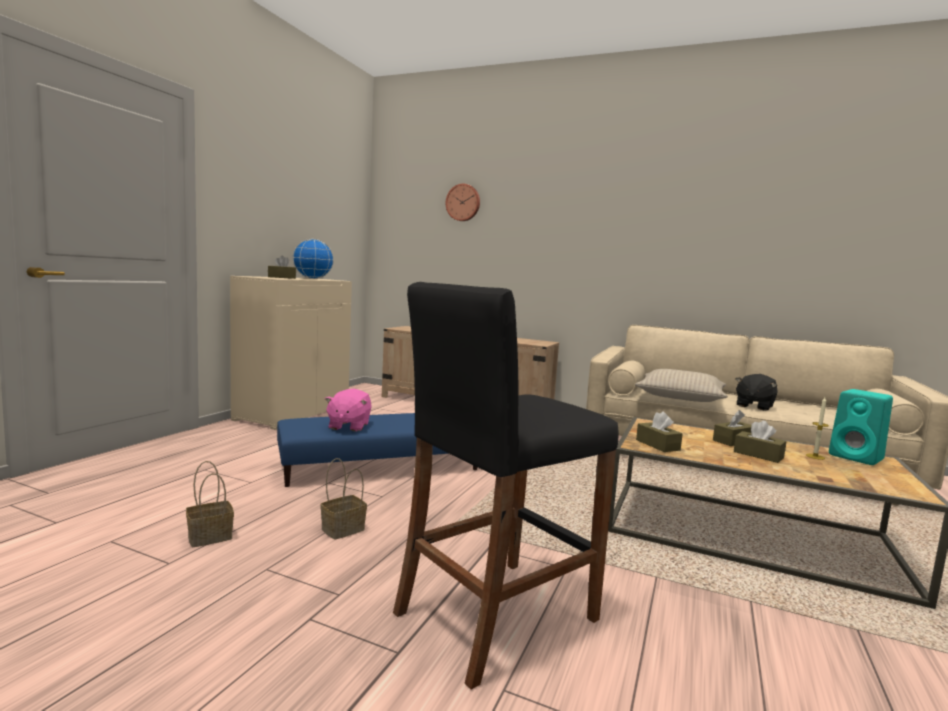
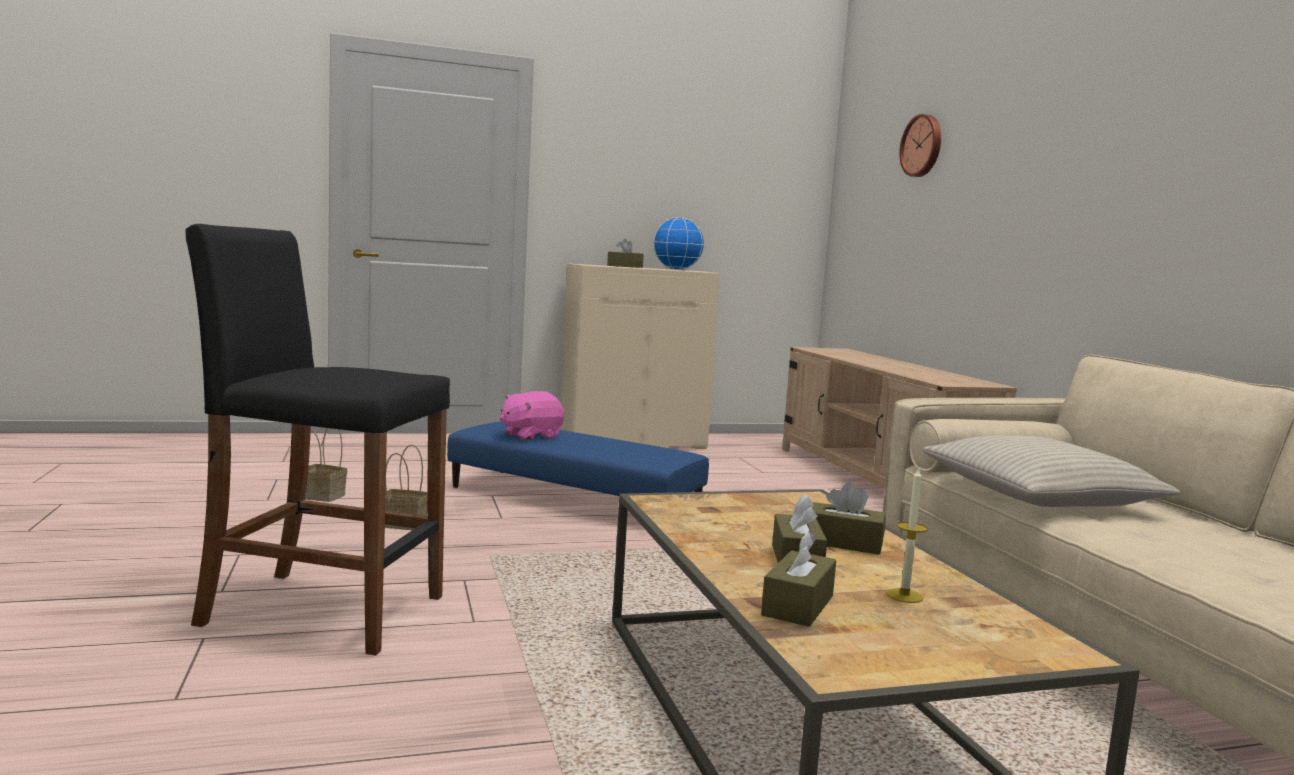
camera: 50 degrees right, 0 degrees up
brown tissue box [636,411,683,452] -> brown tissue box moved to [761,530,836,627]
black plush toy [735,374,778,411] -> none
turquoise speaker [829,389,893,465] -> none

